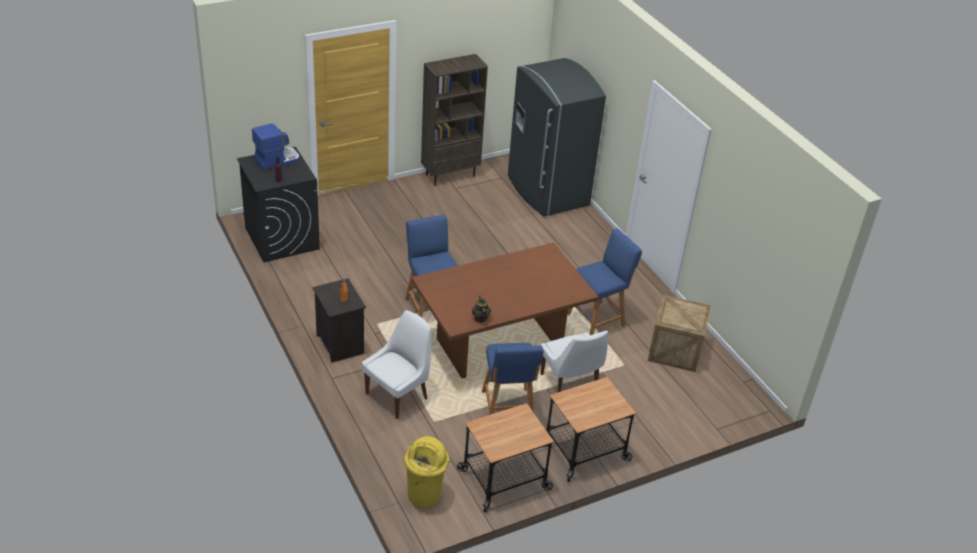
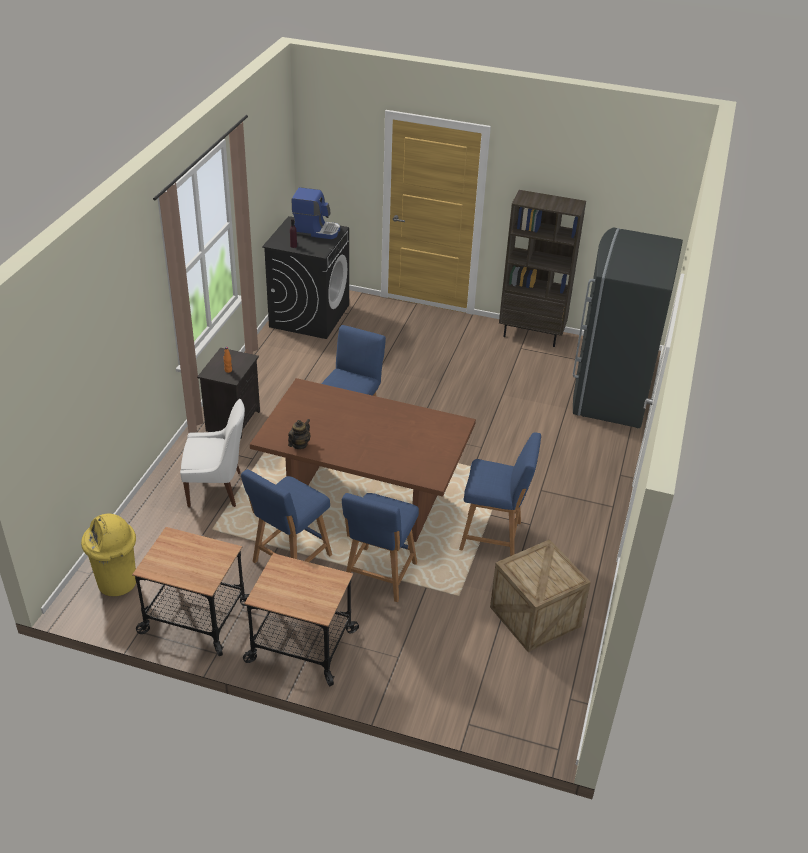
camera: 45 degrees right, 0 degrees up
white chair [540,331,608,392] -> blue stool [342,493,419,602]

